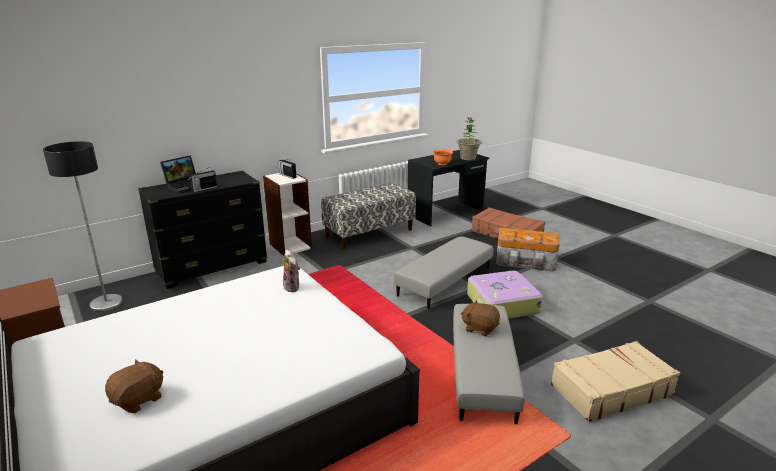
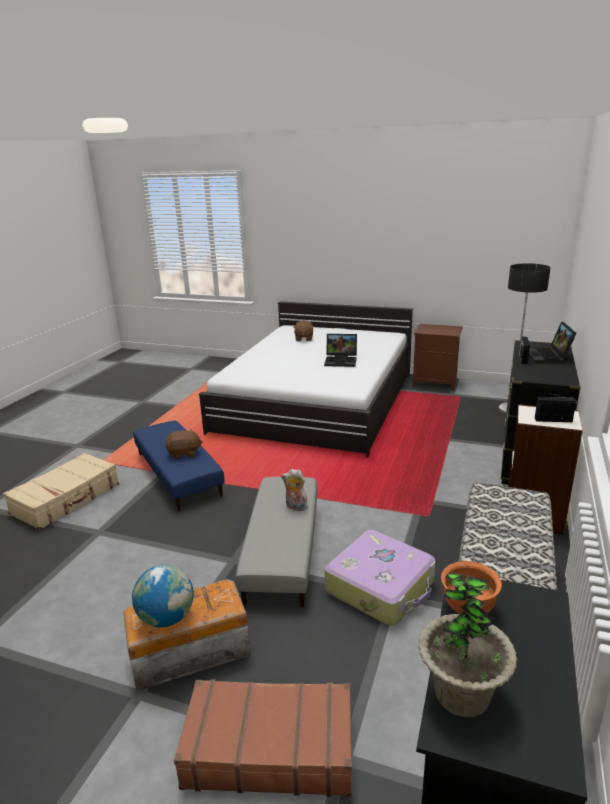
camera: 145 degrees right, 0 degrees up
plush toy [283,250,300,292] -> plush toy moved to [281,469,310,511]
grey ottoman [453,304,525,424] -> blue ottoman [133,421,225,511]
suitcase [467,271,543,319] -> suitcase moved to [325,530,436,626]
none -> globe [132,565,193,627]
none -> laptop [324,334,357,367]

